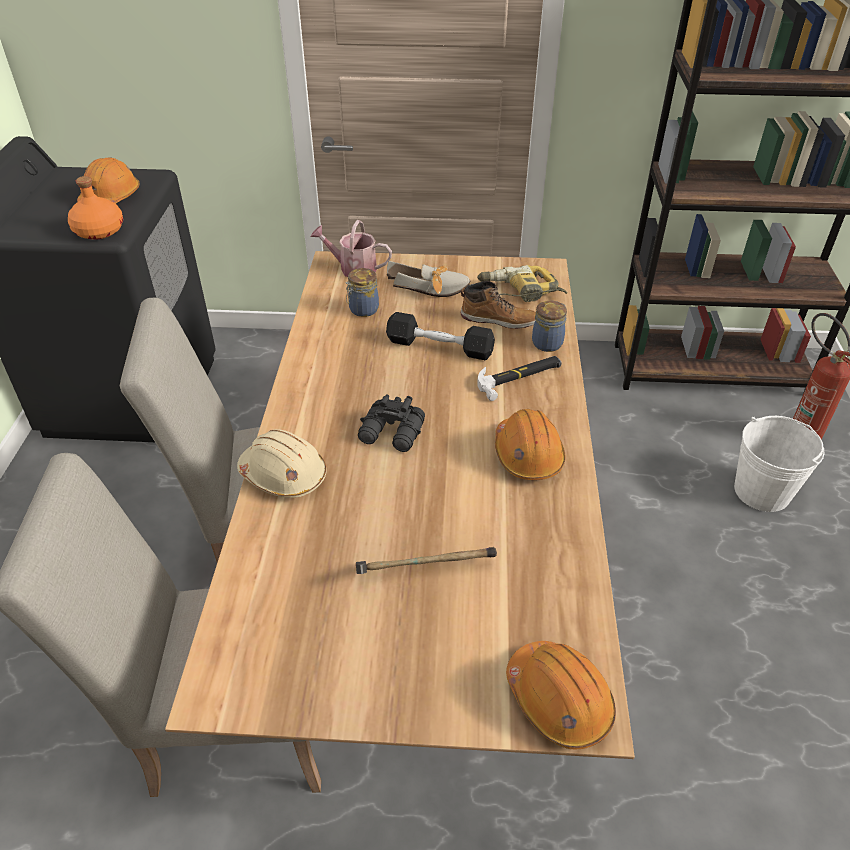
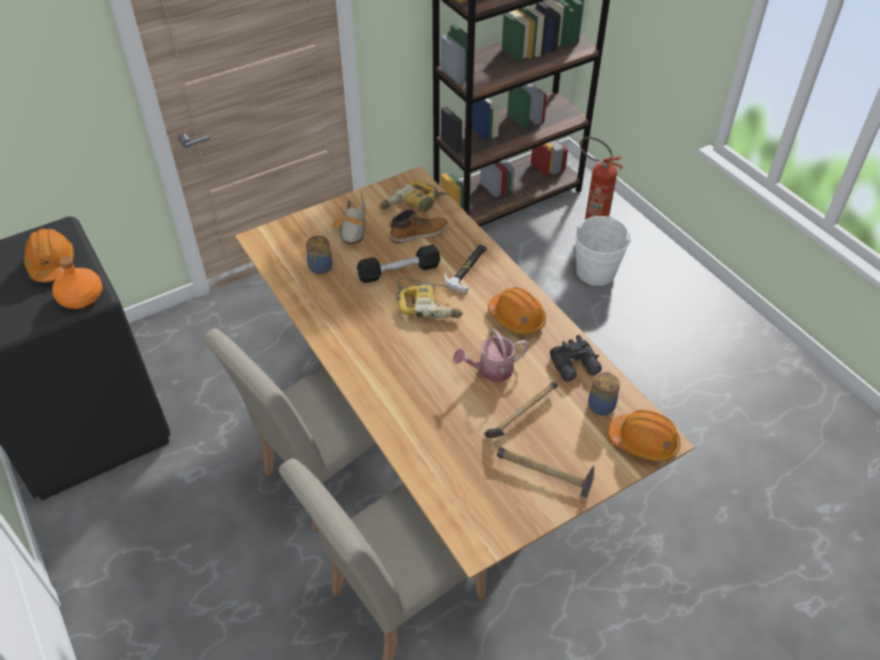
camera: 35 degrees left, 5 degrees up
beige hard hat [237,429,327,498] -> none
watering can [310,220,392,277] -> watering can moved to [453,329,529,382]
black binoculars [358,394,425,452] -> black binoculars moved to [550,335,602,382]
shoe [387,261,470,297] -> shoe turned 120 degrees clockwise [332,191,365,244]
jar [532,301,567,352] -> jar moved to [588,371,620,415]
none -> power drill [397,277,463,319]
none -> hammer [497,447,594,498]

